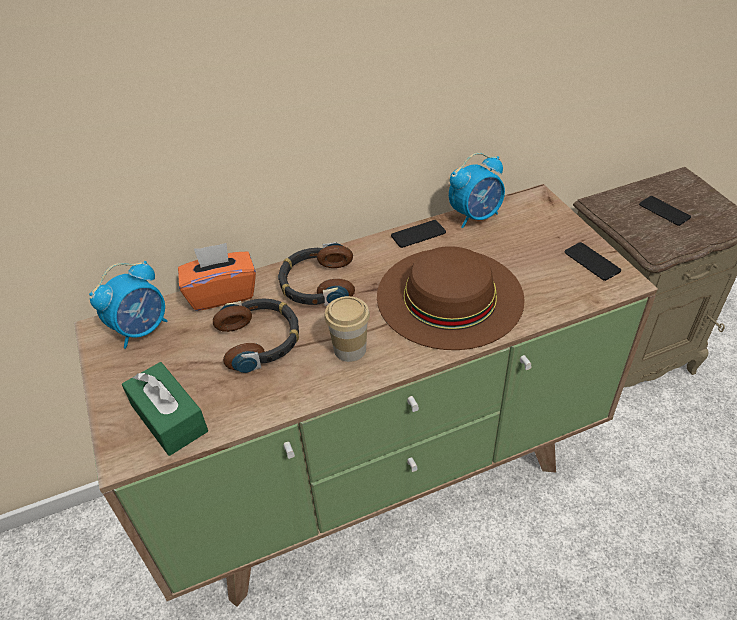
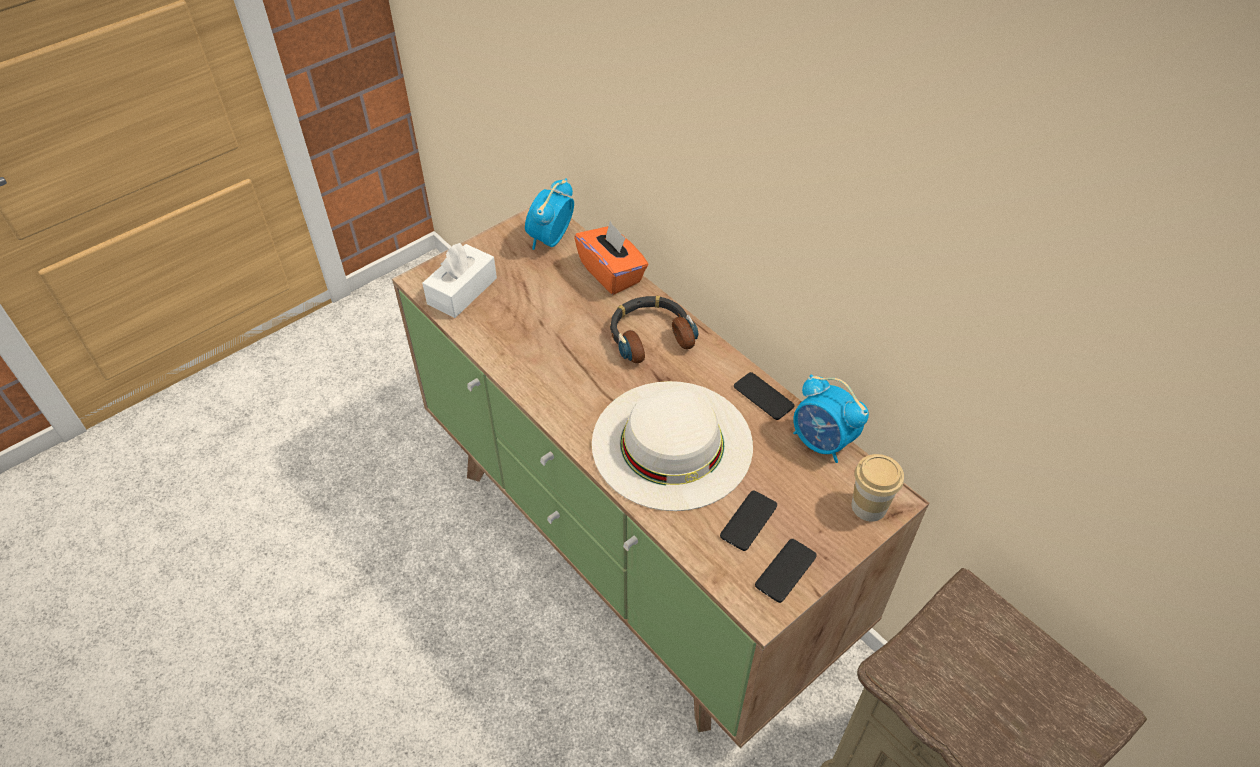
camera: 70 degrees right, 5 degrees up
alarm clock [89,261,167,349] -> alarm clock turned 90 degrees clockwise [525,178,574,250]
green tissue box [122,362,208,456] -> white tissue box [422,243,497,318]
headphones [213,299,299,373] -> none
cup [324,296,370,362] -> cup moved to [852,454,904,522]
brown hat [377,246,525,350] -> white hat [592,381,753,511]
phone [639,196,691,226] -> phone moved to [720,490,777,551]

